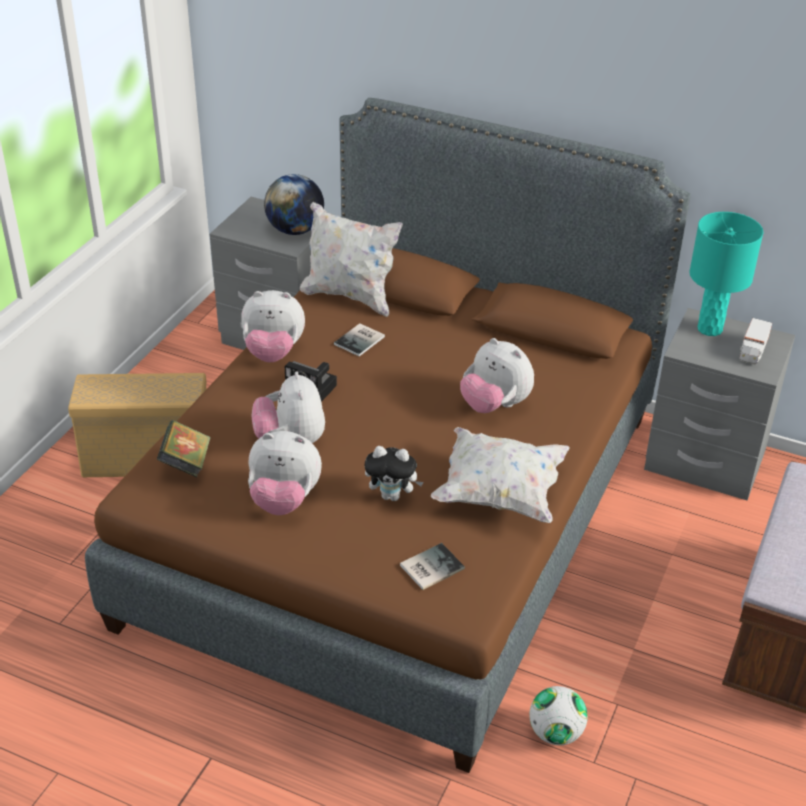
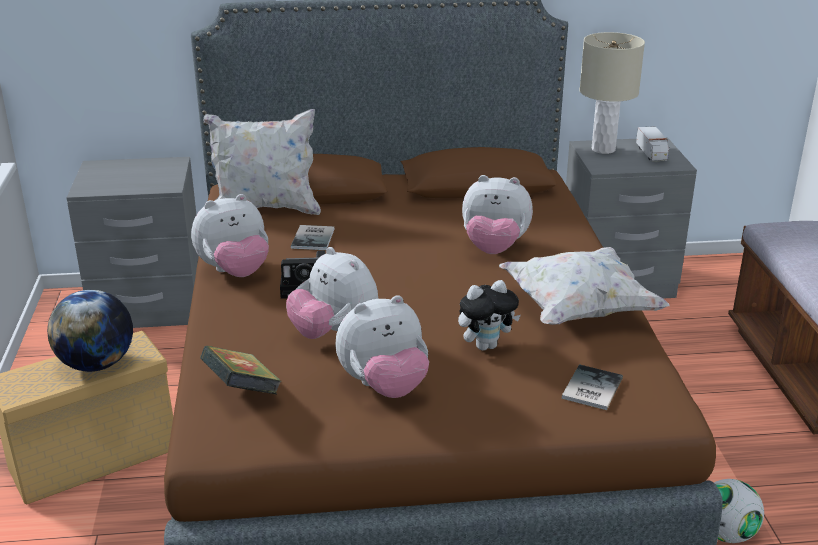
camera: 30 degrees left, 10 degrees down
globe [264,174,324,235] -> globe moved to [47,290,133,372]
turquoise table lamp [689,212,763,336] -> beige table lamp [580,32,645,154]

